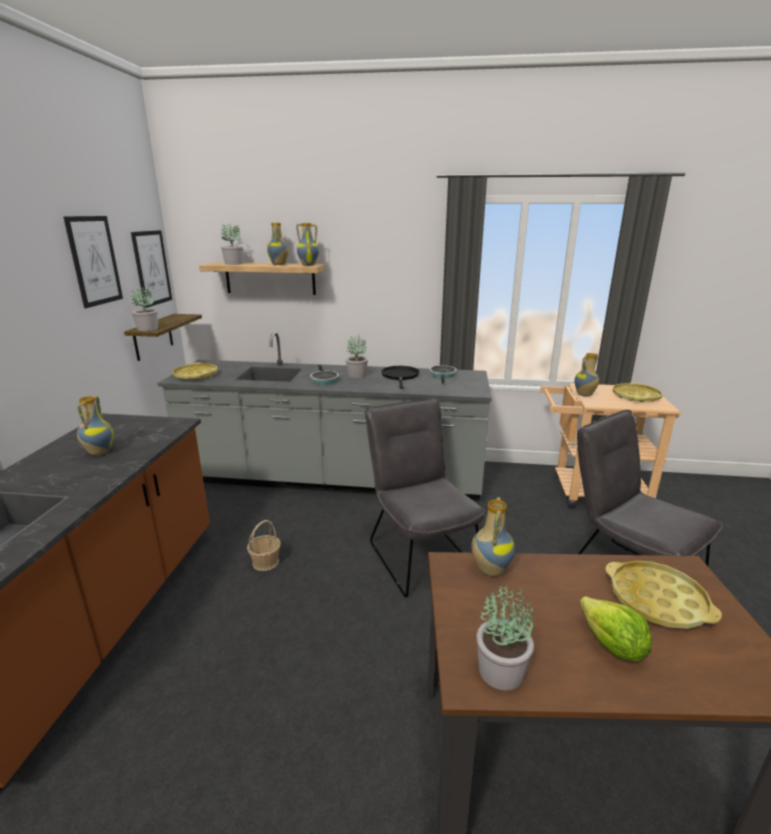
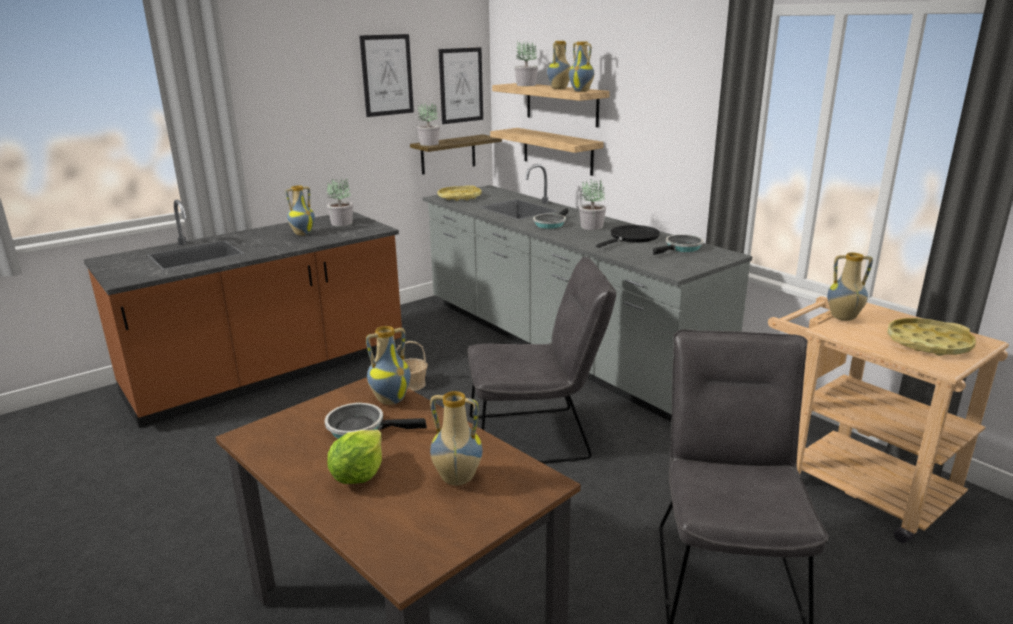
camera: 45 degrees right, 0 degrees up
grey chair [365,398,485,598] -> grey chair turned 60 degrees clockwise [468,257,616,464]
potted plant [476,584,534,690] -> potted plant moved to [327,179,353,226]
yellow tray [605,561,722,629] -> vase [430,391,482,486]
none -> frying pan [324,403,427,439]
none -> shelf [490,128,604,176]

